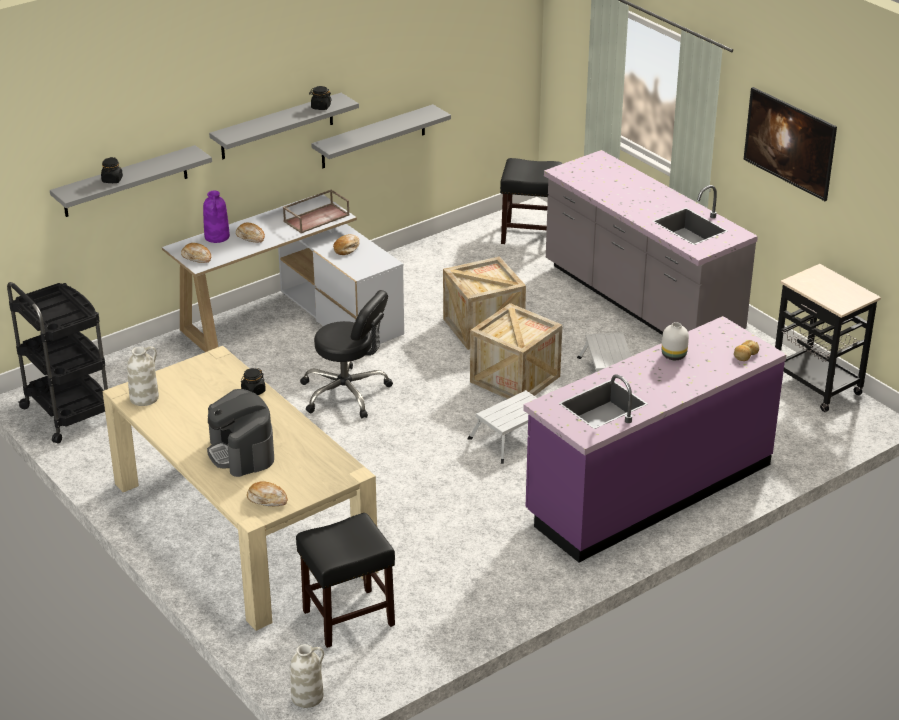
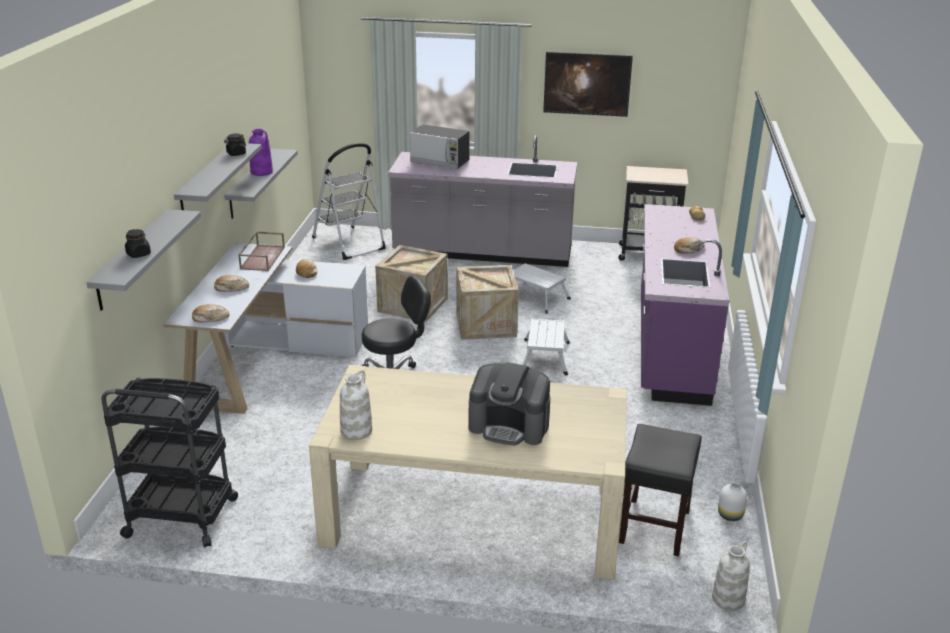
camera: 45 degrees left, 5 degrees down
purple vase [203,191,230,243] -> purple vase moved to [249,129,273,176]
black jar [241,368,266,395] -> none
bread [247,481,287,506] -> bread moved to [674,237,705,254]
black stool [500,158,563,244] -> step ladder [312,143,386,260]
white vase [662,322,689,360] -> white vase moved to [718,482,747,521]
none -> microwave [410,124,470,169]

